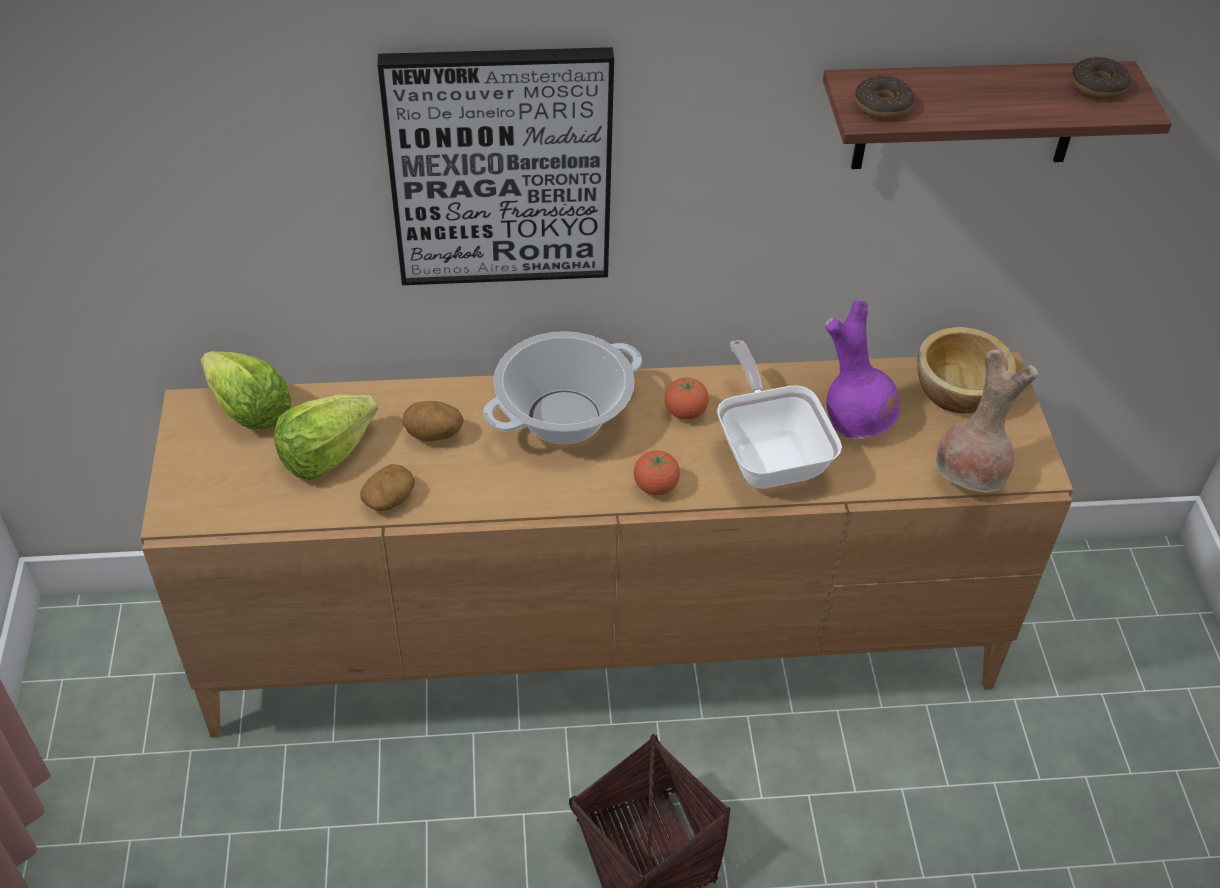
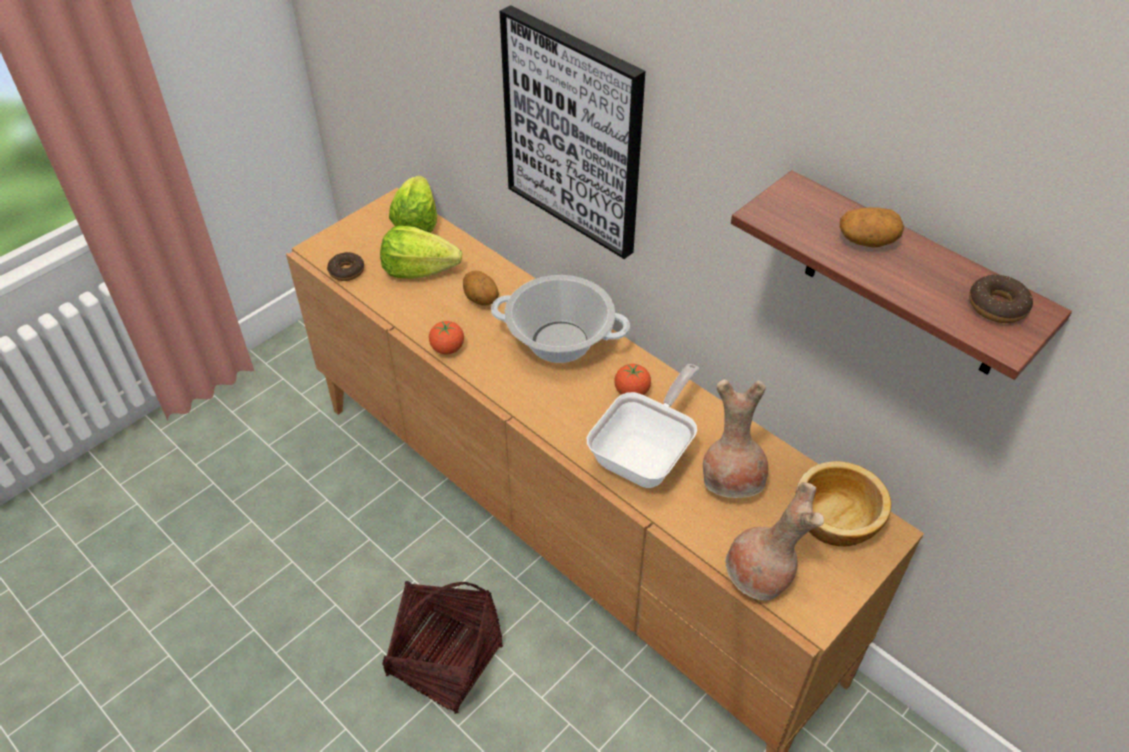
camera: 50 degrees right, 0 degrees up
potato [360,464,415,511] -> potato moved to [840,207,904,248]
tomato [634,451,680,495] -> tomato moved to [429,321,464,354]
purple vase [825,300,899,439] -> brown vase [703,379,768,498]
donut [855,76,914,119] -> donut moved to [327,252,364,281]

